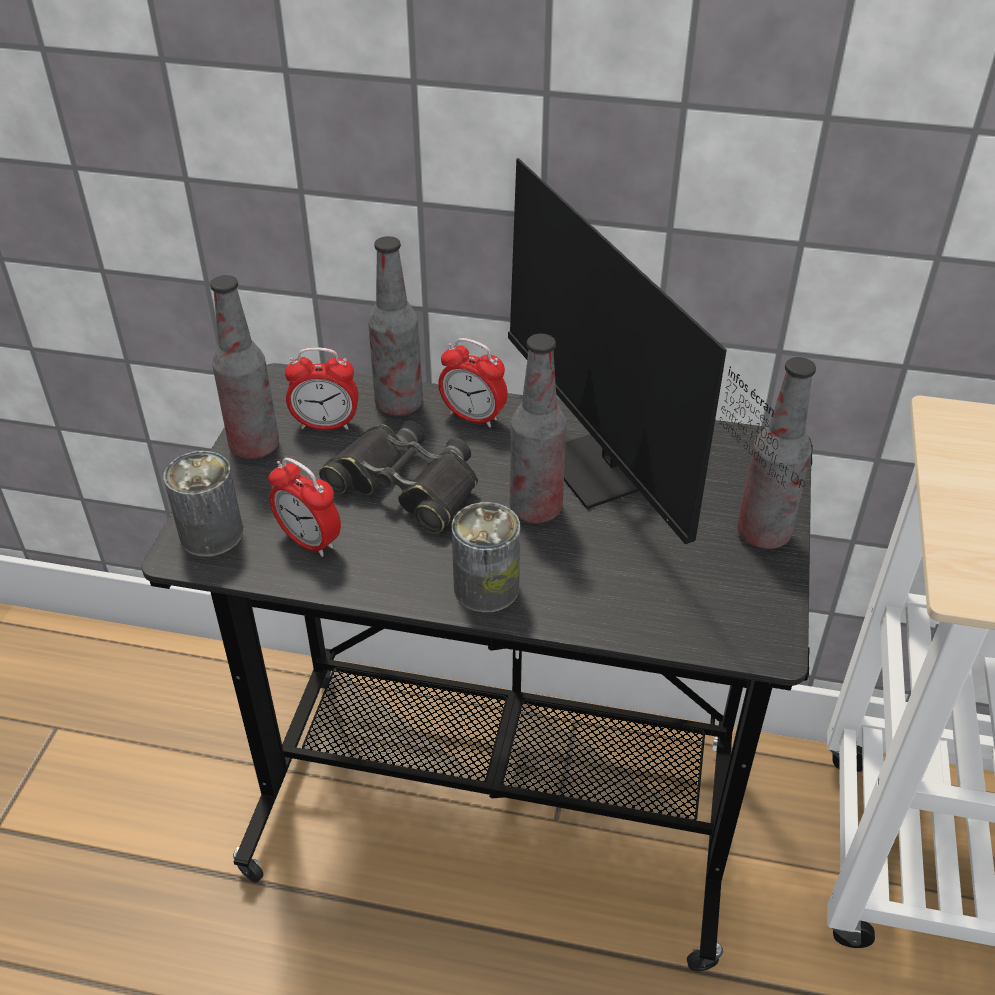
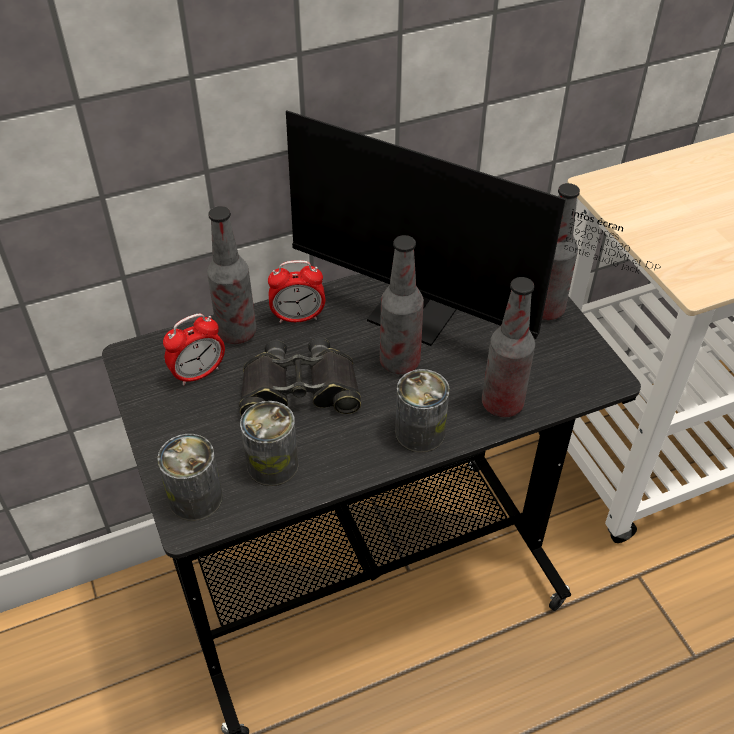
camera: 35 degrees left, 5 degrees up
bottle [210,275,279,459] -> bottle moved to [482,277,535,417]
alarm clock [269,458,341,557] -> can [240,401,299,486]

